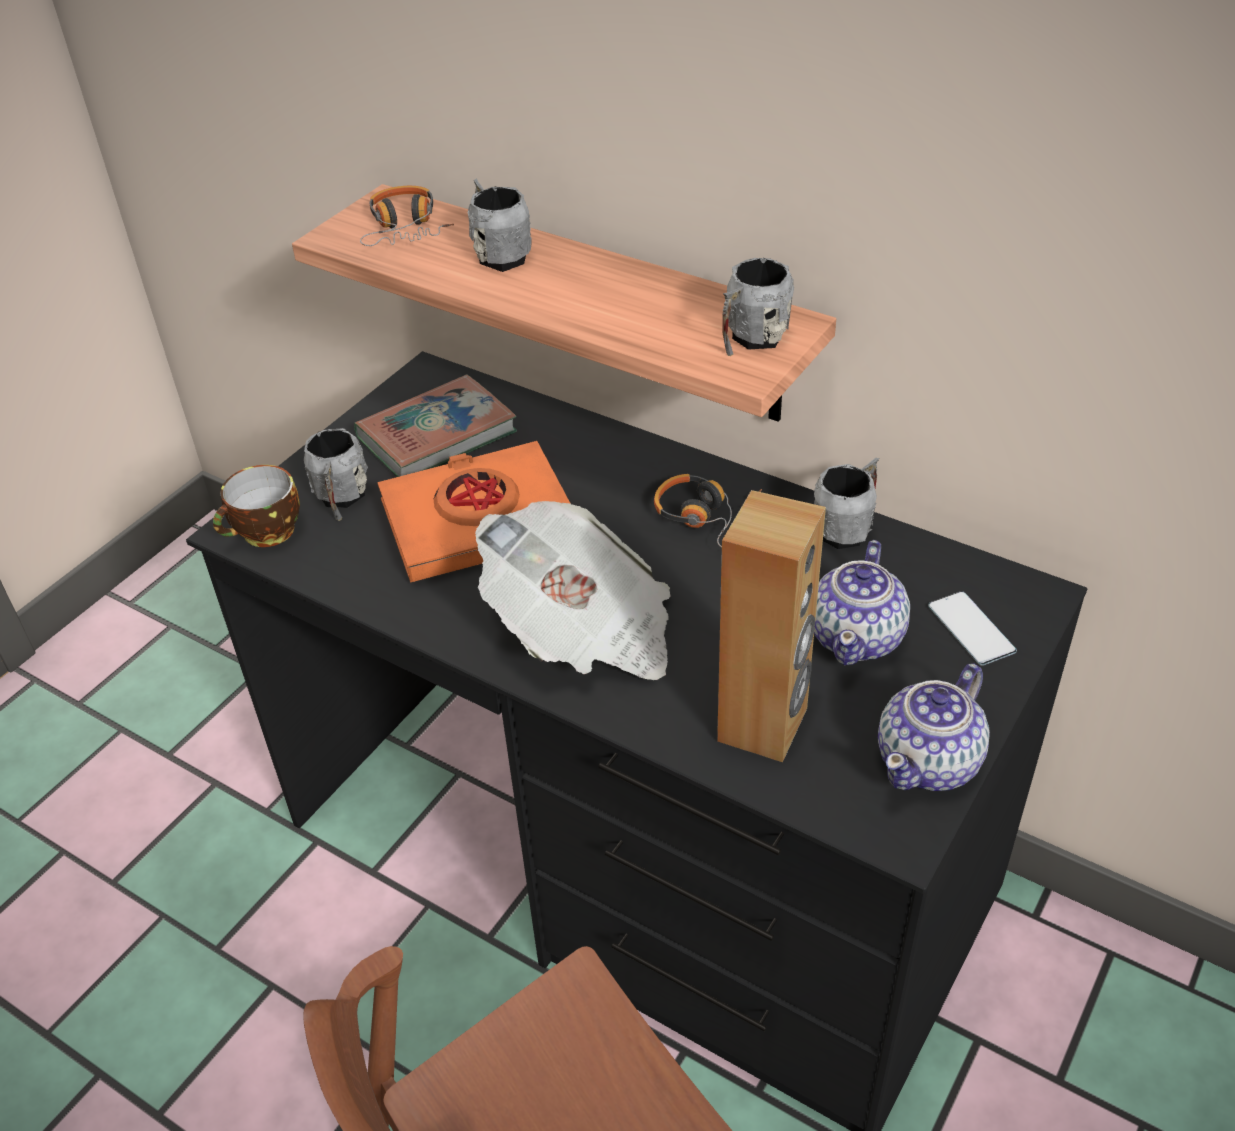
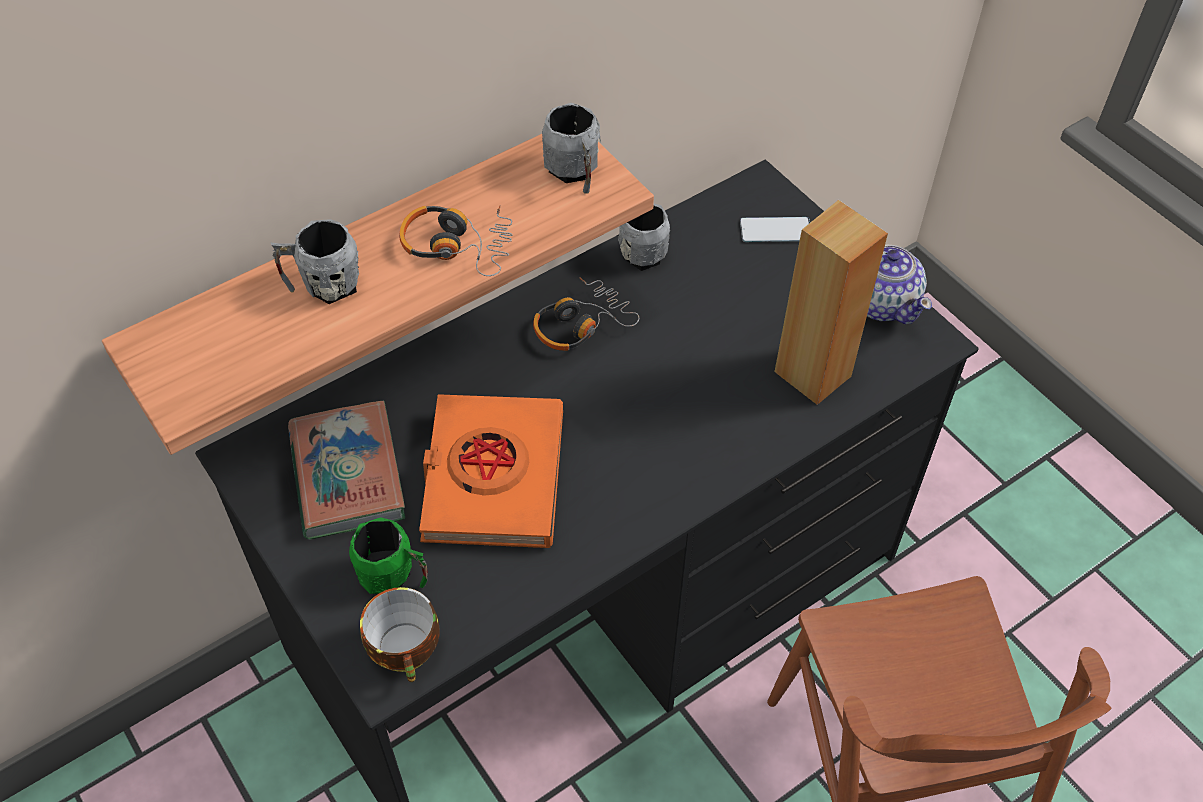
camera: 70 degrees left, 10 degrees up
grey mug [304,428,368,521] -> green mug [349,517,428,594]
headphones [360,186,454,246] -> headphones moved to [399,206,513,276]
newspaper [475,501,671,680] -> none
teapot [814,540,910,665] -> none

